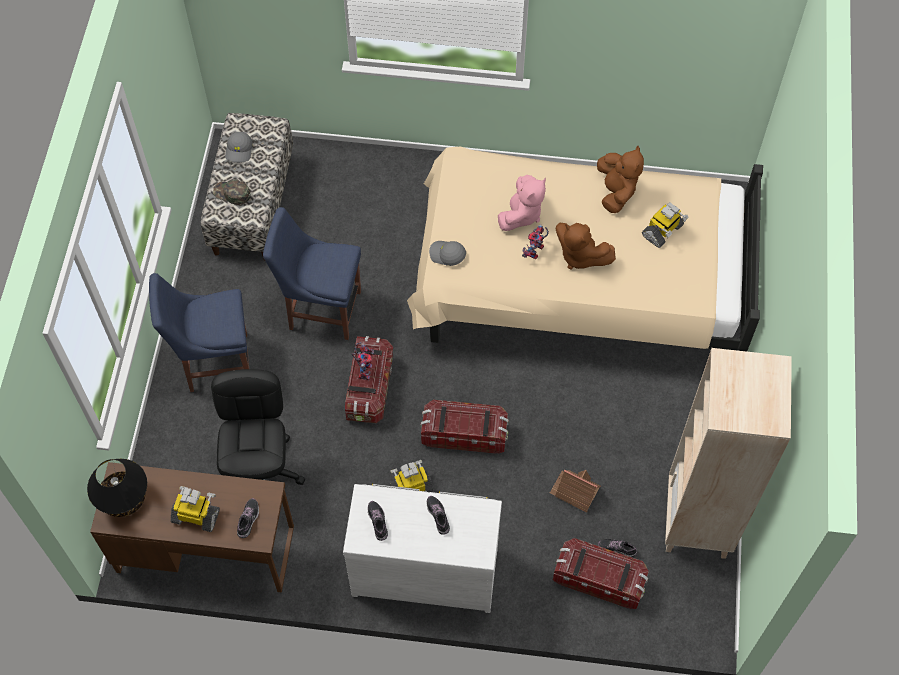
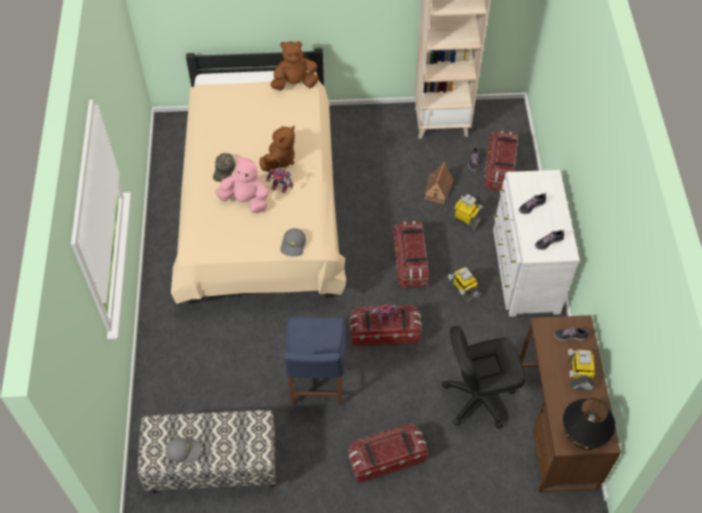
camera: 100 degrees left, 5 degrees down
blue chair [149,273,249,392] -> storage box [349,423,428,483]
green cap [213,180,251,205] -> green cap moved to [213,153,235,182]
brown plush toy [597,146,644,213] -> brown plush toy moved to [270,41,319,90]
toy robot [642,202,689,248] -> toy robot moved to [448,195,484,231]

